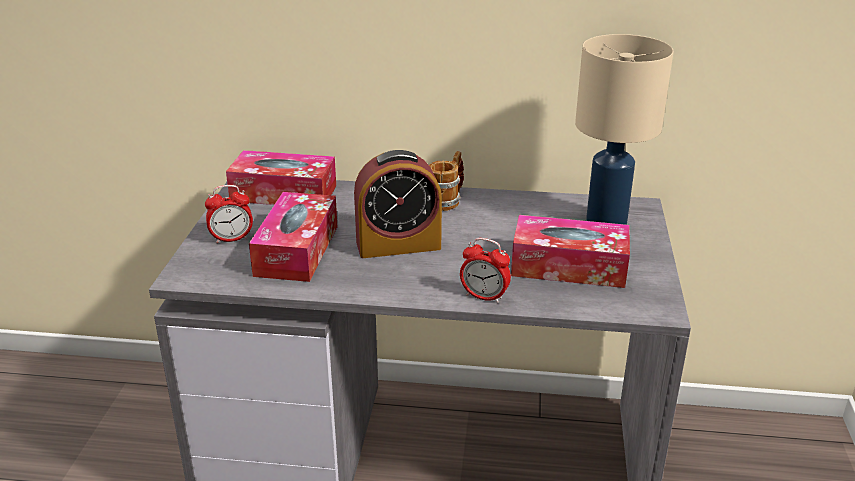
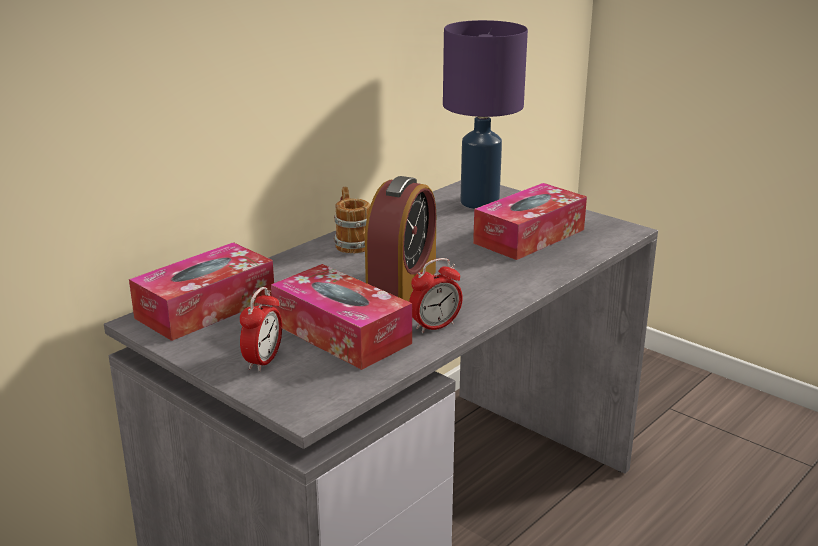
camera: 55 degrees left, 5 degrees down
alarm clock [460,238,511,303] -> alarm clock moved to [409,258,463,333]
beige table lamp [575,34,674,225] -> purple table lamp [443,20,528,209]

